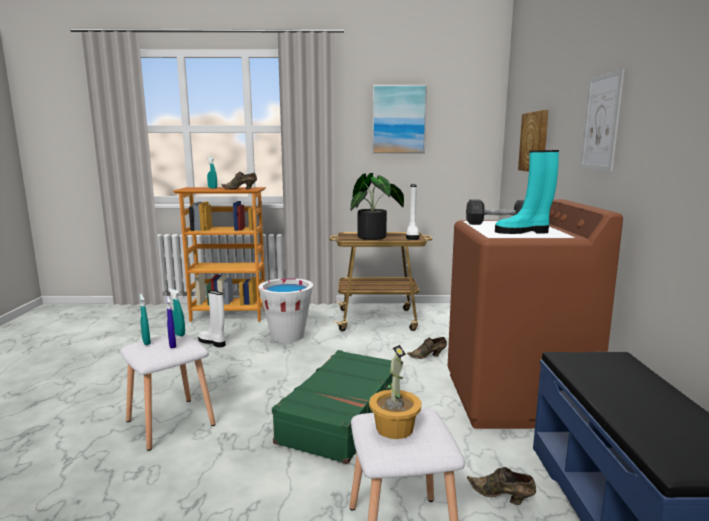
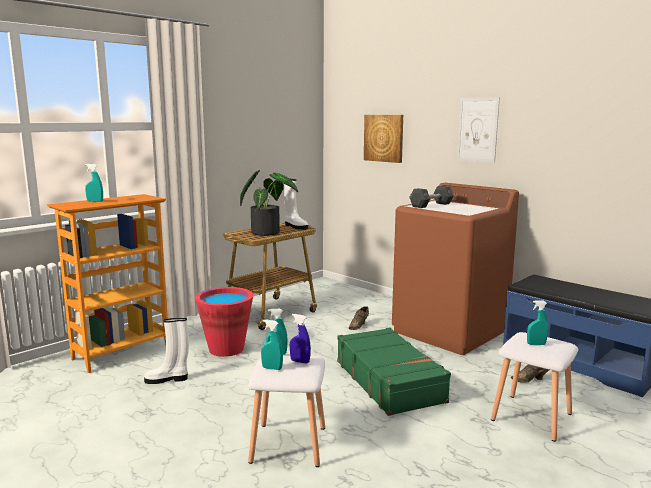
camera: 45 degrees left, 0 degrees up
brown shoe [222,171,257,189] -> none
white bucket [259,278,313,343] -> red bucket [195,287,253,357]
potted plant [369,345,421,439] -> turquoise spray bottle [527,300,548,345]
picture [372,85,427,154] -> none
turquoise boot [495,150,559,234] -> none

